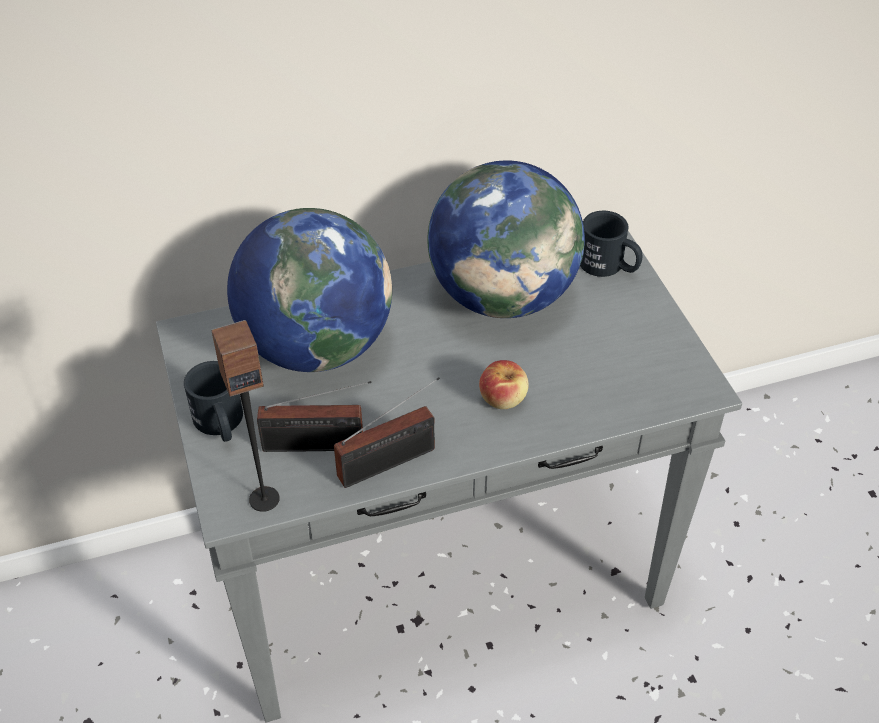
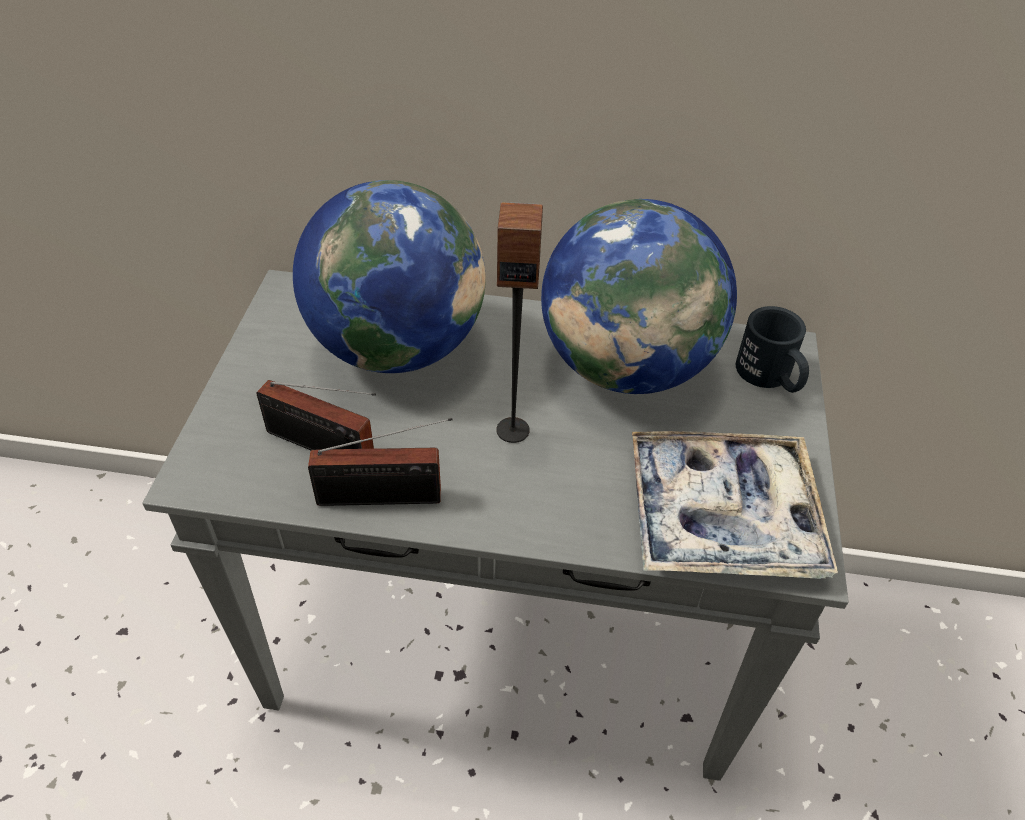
camera: 25 degrees right, 0 degrees up
black mug [184,361,243,442] -> none
speaker [211,320,280,512] -> speaker moved to [496,202,543,443]
apple [479,360,529,409] -> none
none -> tray [632,431,838,579]

